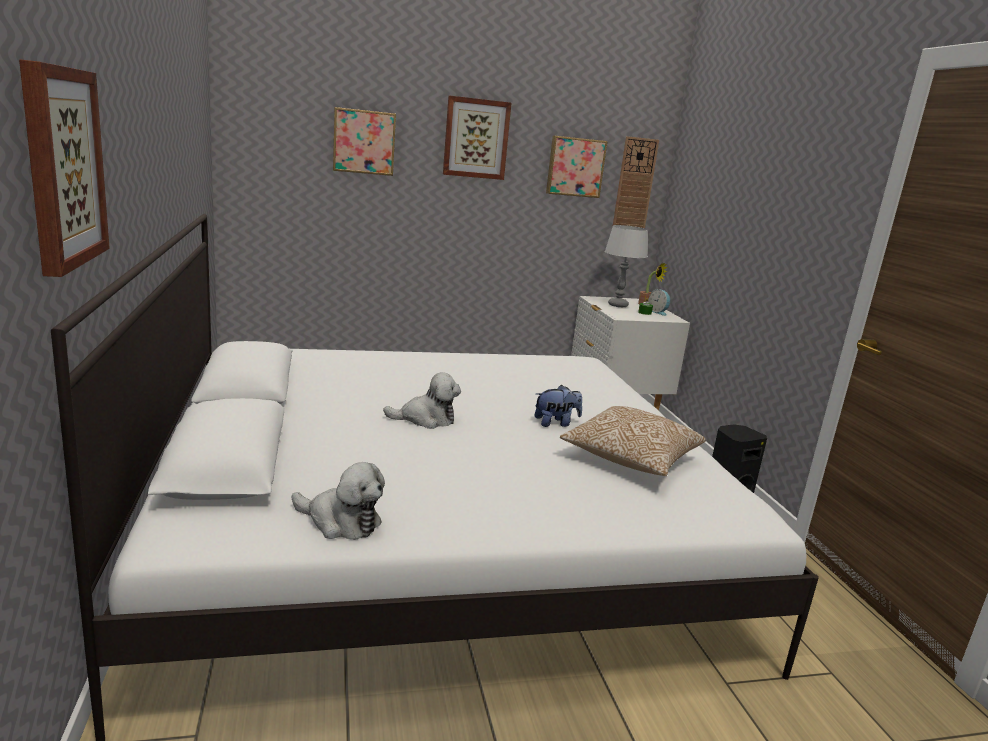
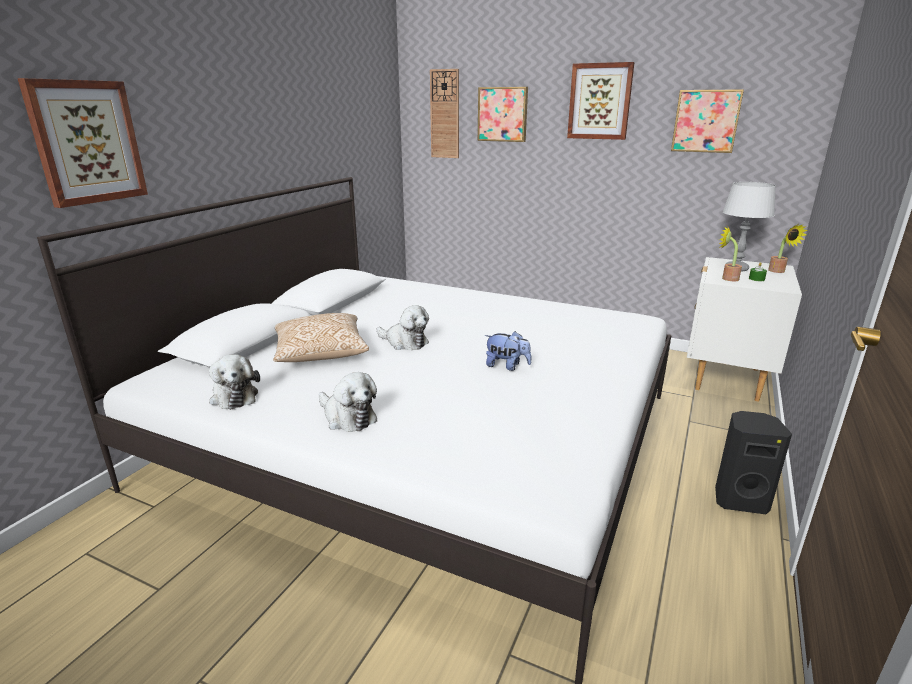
camera: 40 degrees right, 5 degrees up
pillow [560,406,706,476] -> pillow moved to [273,313,369,362]
wall clock [613,136,659,228] -> wall clock moved to [430,69,459,158]
alarm clock [648,289,670,316] -> none
none -> plush toy [319,372,377,432]
none -> potted plant [719,226,742,281]

